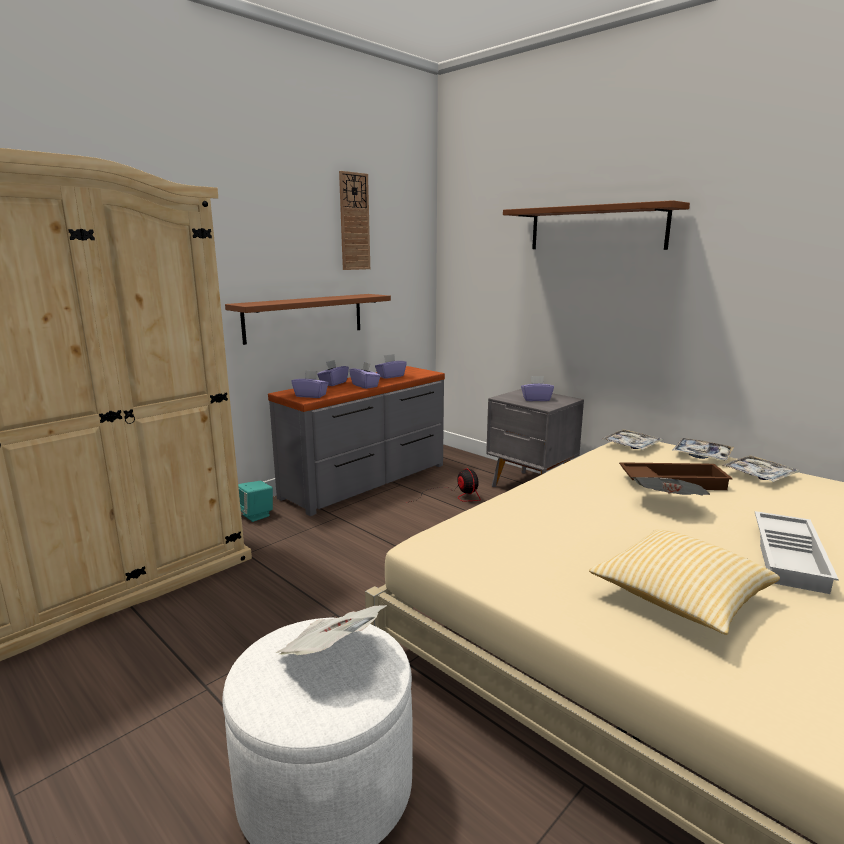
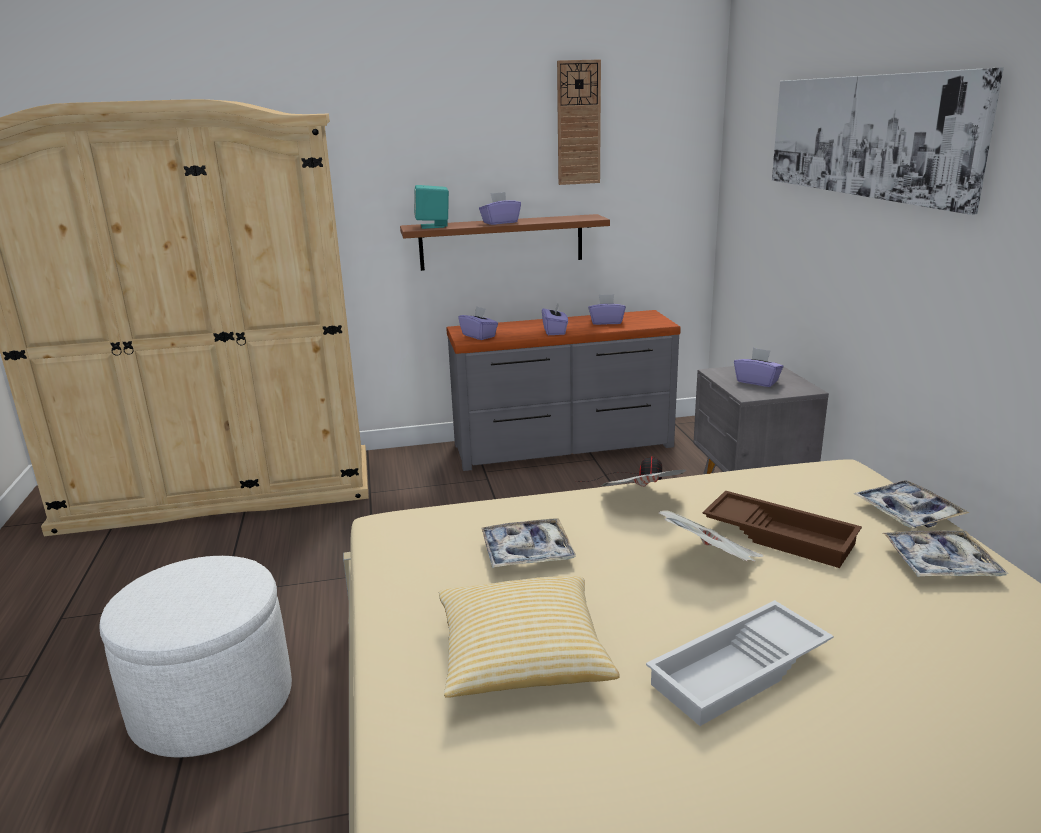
camera: 35 degrees right, 5 degrees up
turquoise speaker [238,481,273,522] -> turquoise speaker moved to [414,185,449,229]
newspaper [276,605,387,655] -> newspaper moved to [600,470,686,487]
purple tissue box [317,360,349,386] -> purple tissue box moved to [479,192,521,225]
brown shelf [503,200,690,250] -> picture [772,68,1004,215]
tray [602,429,663,450] -> tray moved to [481,518,576,568]

